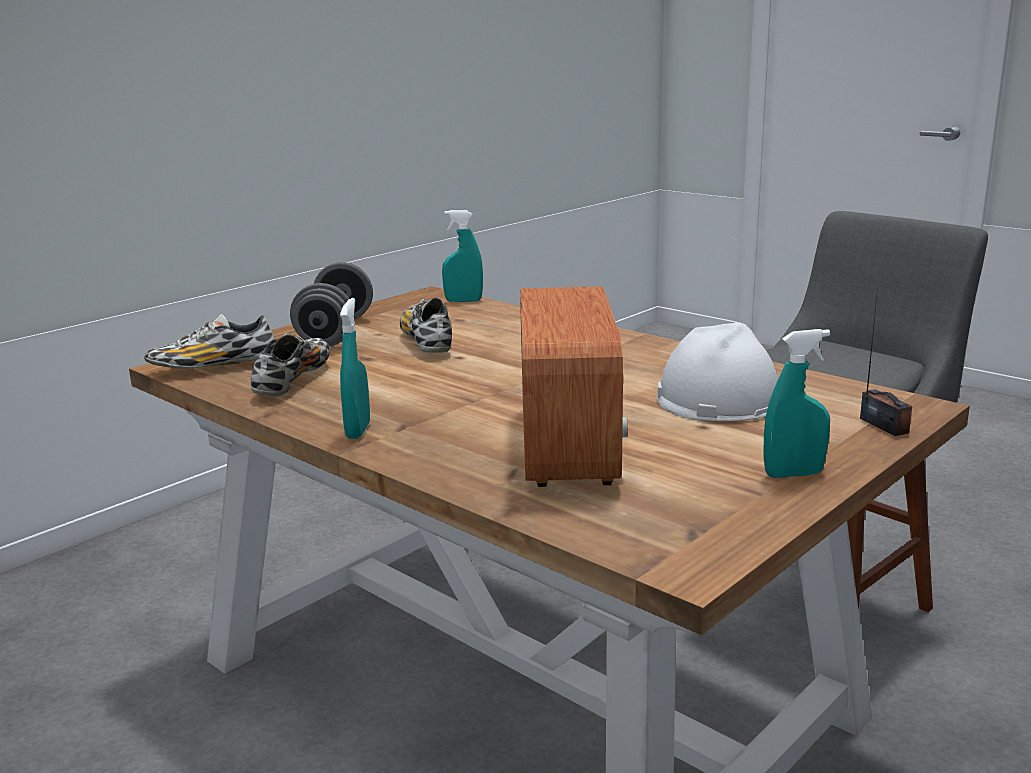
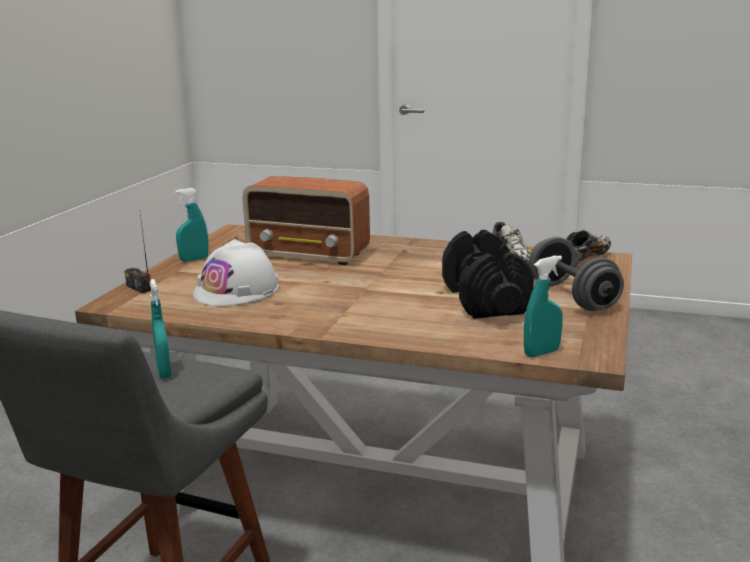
camera: 155 degrees right, 0 degrees up
turquoise spray bottle [340,298,370,439] -> turquoise spray bottle moved to [150,279,172,379]
shoe [400,298,452,353] -> black dumbbell [442,230,534,319]
radio [520,286,628,487] -> radio turned 45 degrees counterclockwise [243,176,370,265]

